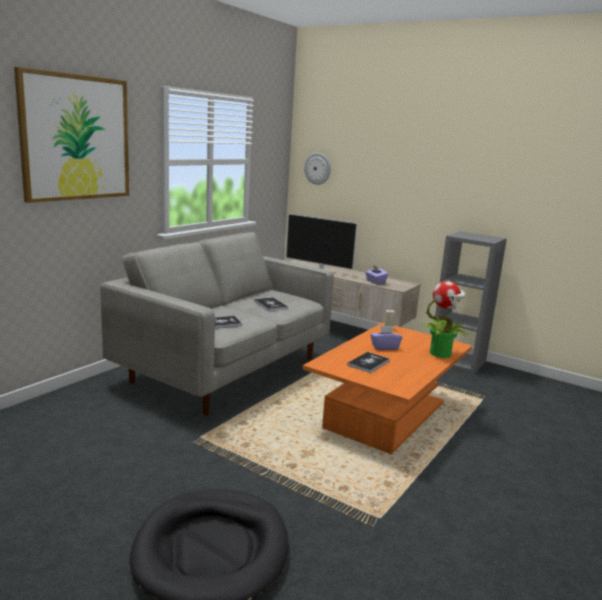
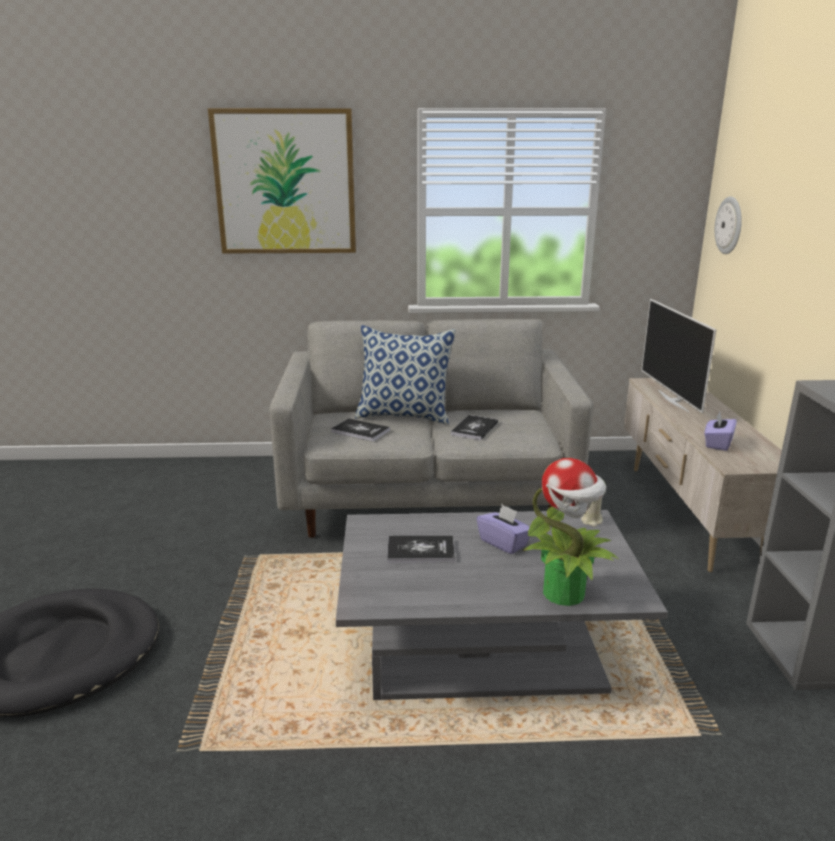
camera: 55 degrees right, 5 degrees up
orange coffee table [303,323,472,454] -> grey coffee table [336,510,668,700]
none -> pillow [355,325,456,425]

